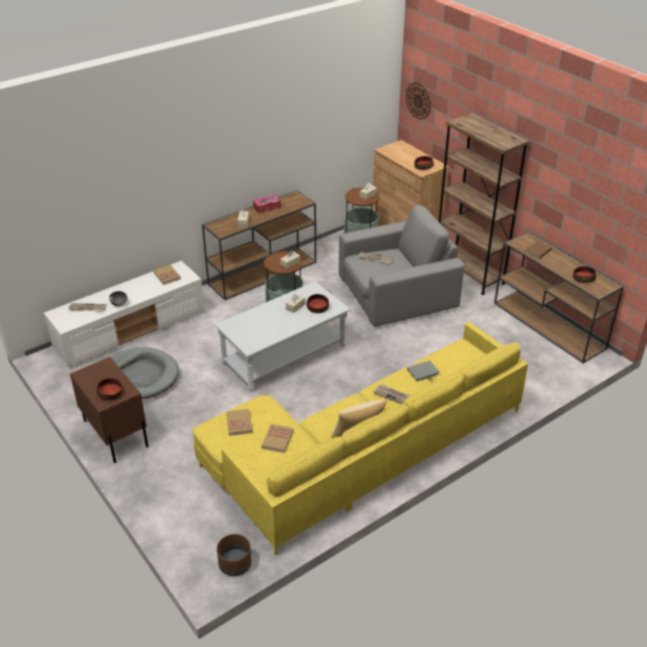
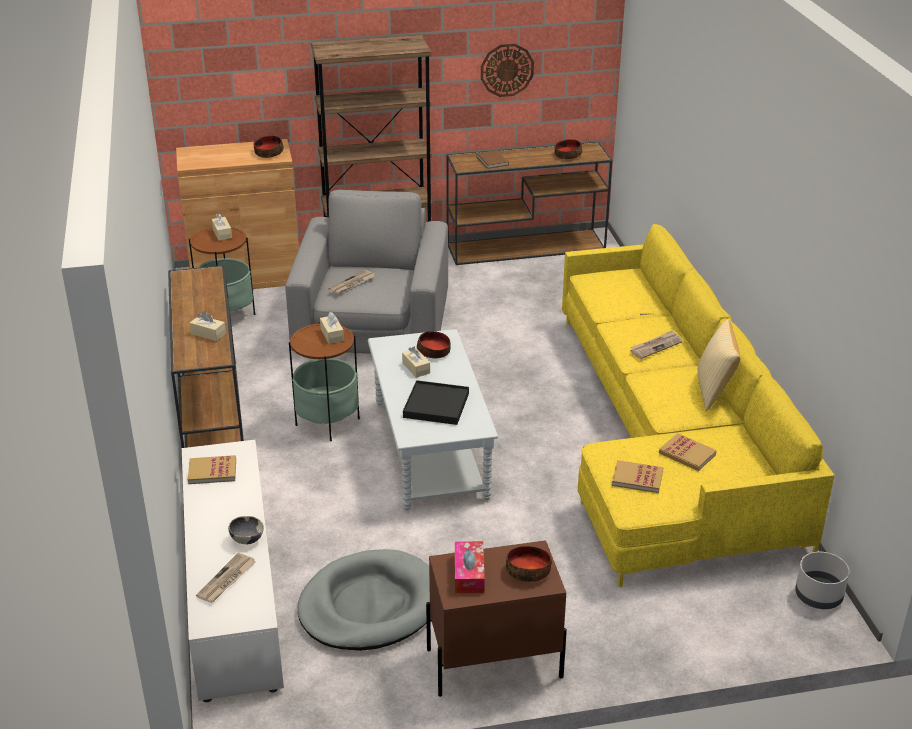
camera: 65 degrees left, 5 degrees down
brown planter [217,534,252,576] -> grey planter [795,552,849,609]
tissue box [253,195,281,214] -> tissue box moved to [455,541,485,593]
wall clock [406,82,431,120] -> wall clock moved to [481,44,534,97]
grey book [407,360,439,381] -> none
none -> black tray [403,380,469,425]

